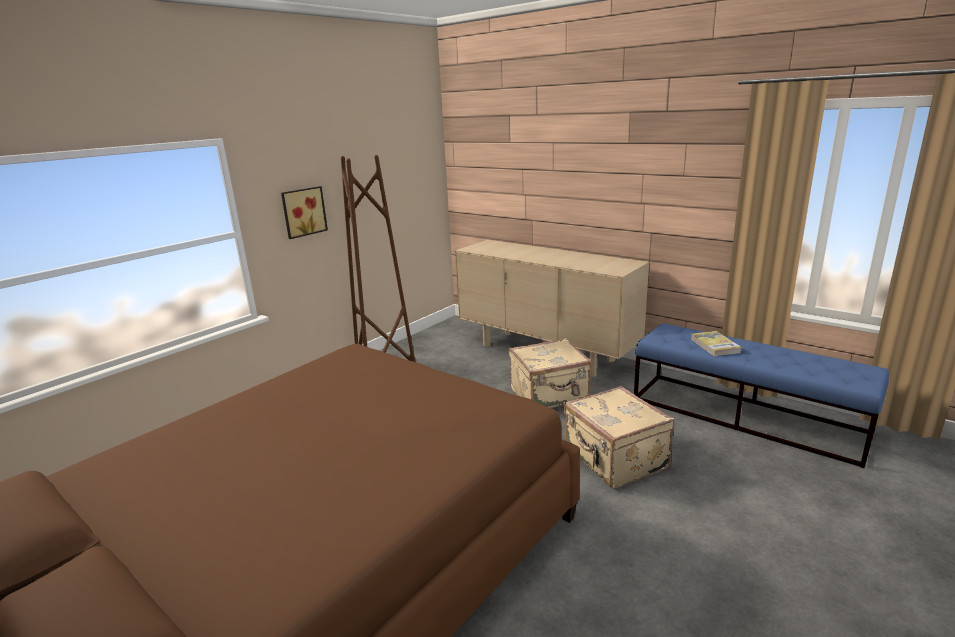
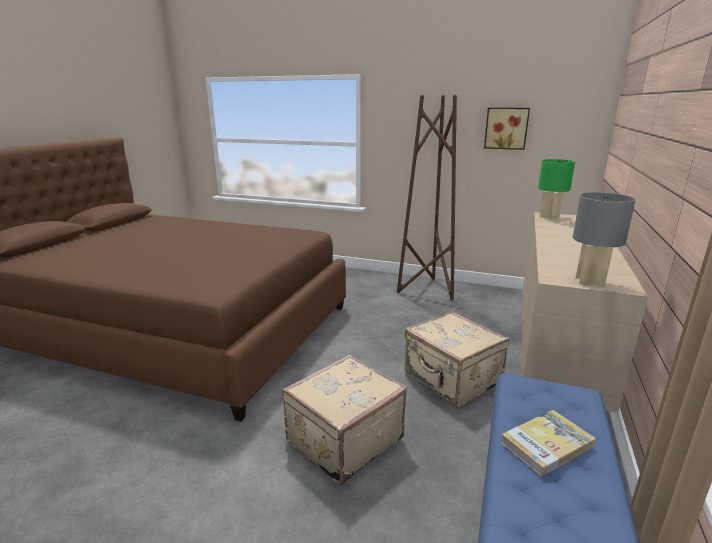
camera: 70 degrees right, 0 degrees up
picture [281,186,328,239] -> picture moved to [484,108,530,150]
none -> green table lamp [538,159,575,219]
none -> grey table lamp [573,192,636,287]

